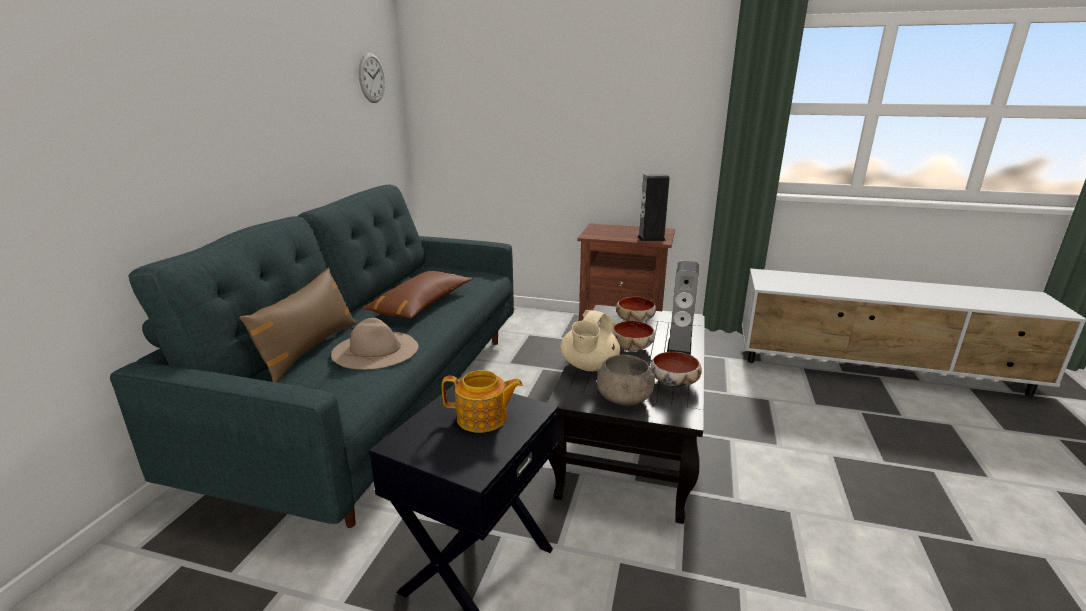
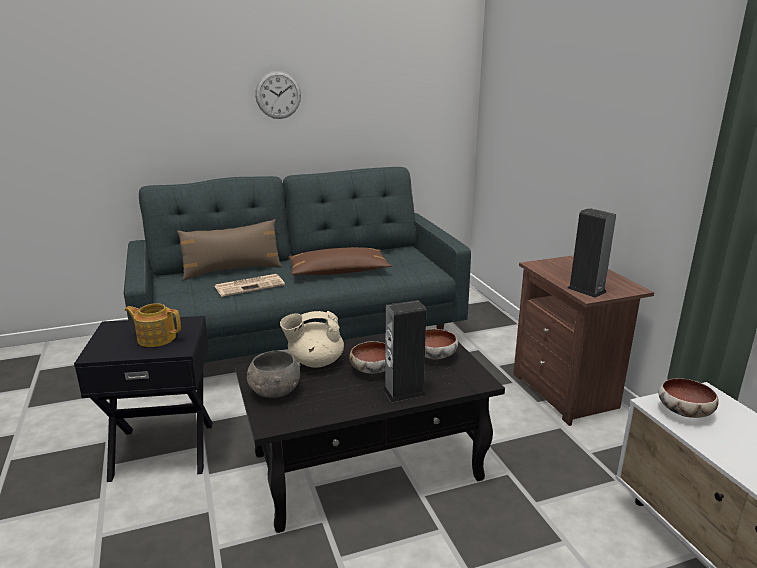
camera: 55 degrees right, 0 degrees up
beige hat [331,318,419,369] -> newspaper [215,274,285,297]
wall clock [358,53,385,103] -> wall clock moved to [255,71,301,119]
teapot [442,370,523,433] -> teapot turned 135 degrees clockwise [125,303,181,347]
bowl [650,352,702,387] -> bowl moved to [658,378,719,418]

